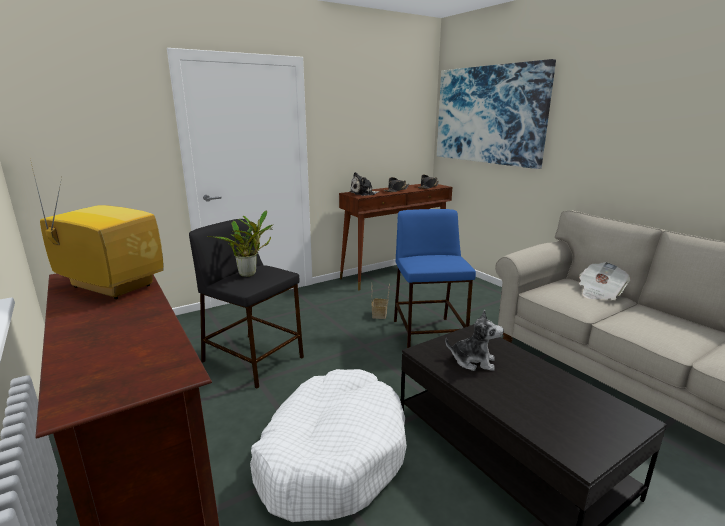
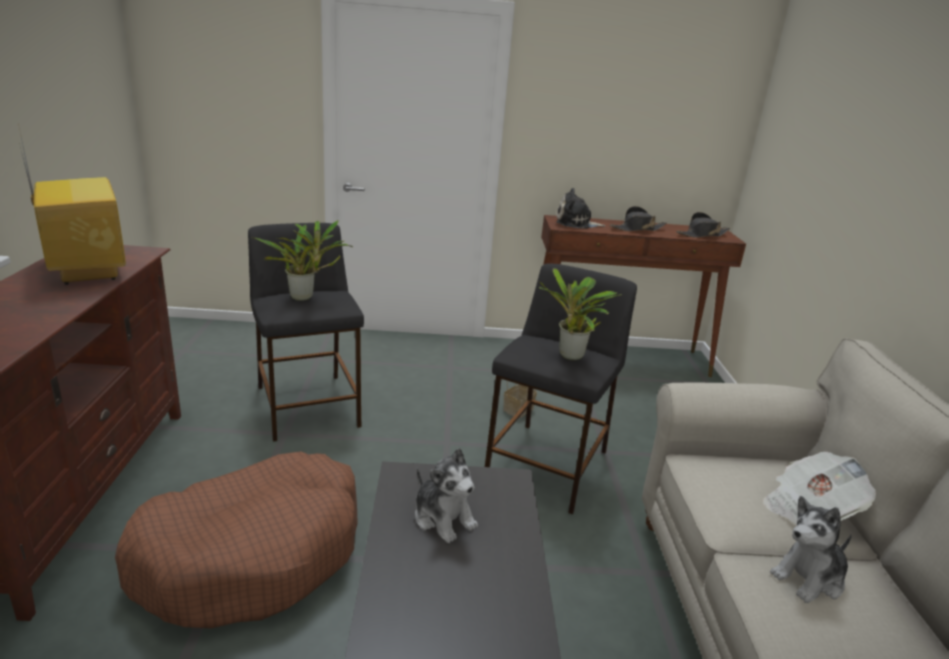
camera: 30 degrees right, 5 degrees up
white dog bed [250,369,407,522] -> brown dog bed [115,452,357,628]
blue stool [394,209,476,348] -> black stool [485,263,637,514]
picture [437,59,556,169] -> none
none -> potted plant [539,268,622,360]
none -> plush toy [770,496,852,603]

